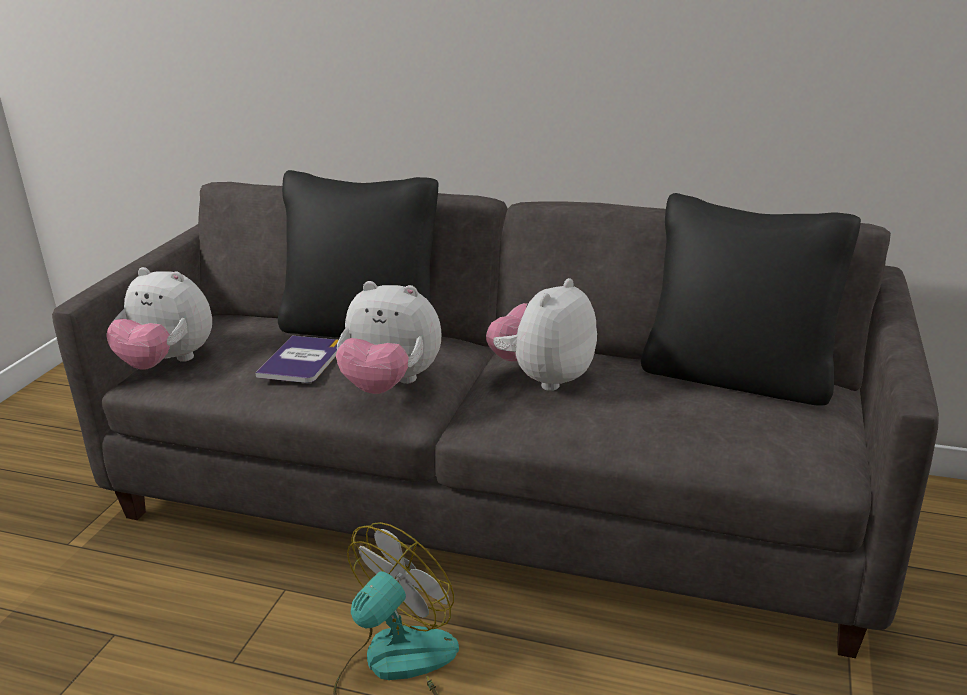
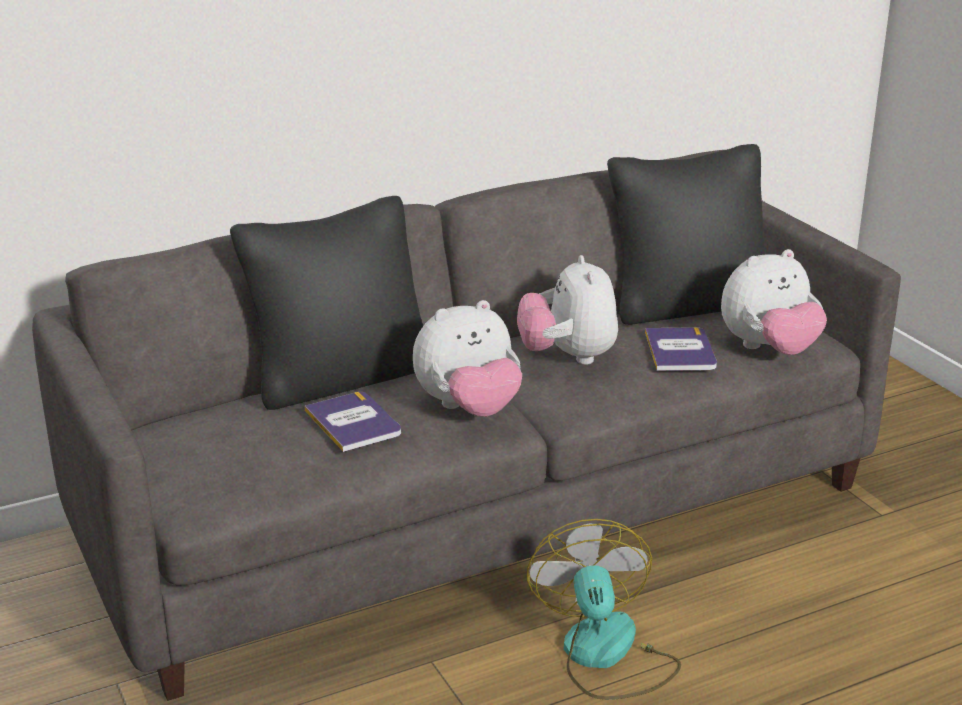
camera: 45 degrees left, 0 degrees up
plush toy [107,267,212,370] -> plush toy moved to [721,249,827,355]
none -> book [645,327,717,371]

